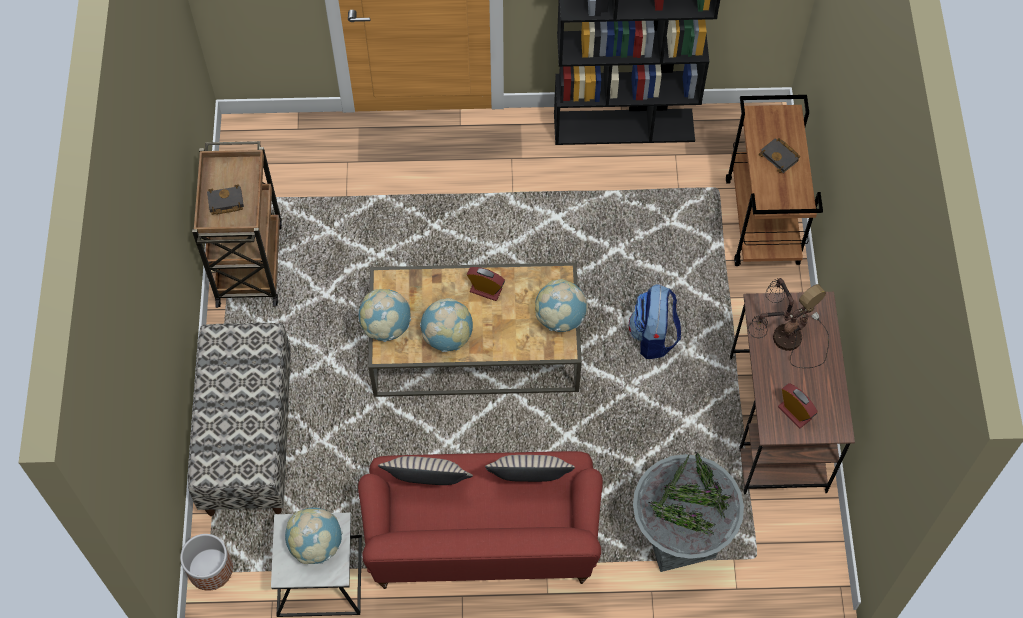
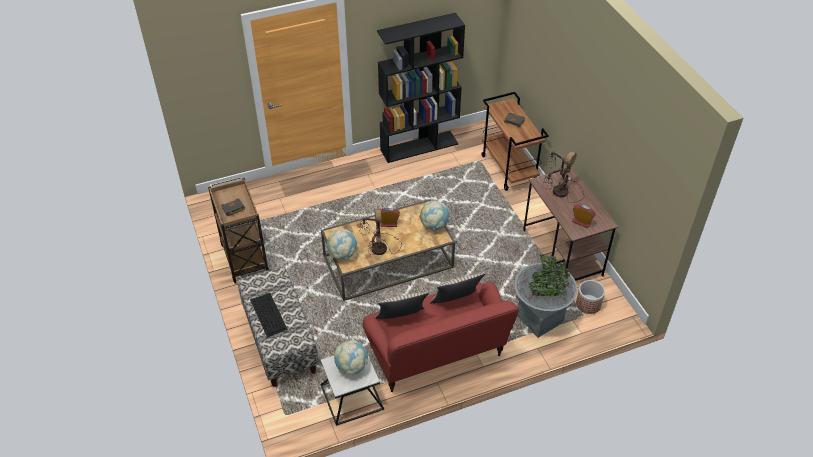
camera: 20 degrees left, 15 degrees down
planter [180,534,233,591] -> planter moved to [576,280,605,314]
globe [420,298,473,352] -> table lamp [359,209,402,255]
backpack [629,284,681,359] -> none
none -> keyboard [250,293,288,337]

